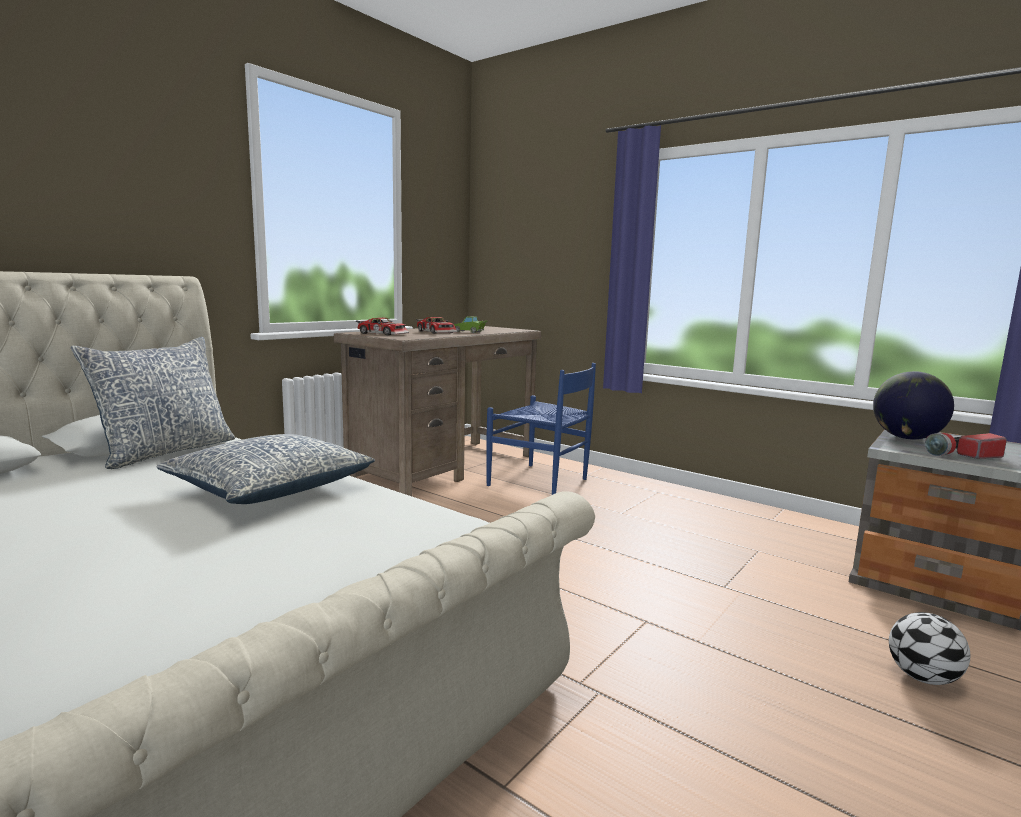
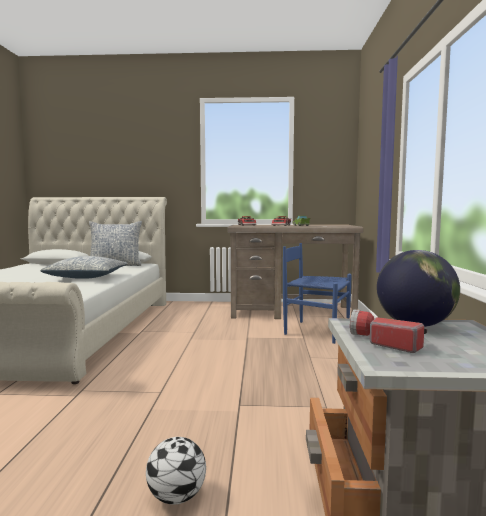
camera: 55 degrees right, 5 degrees down
blue chair [486,363,596,495] -> blue chair turned 120 degrees clockwise [283,243,351,344]

